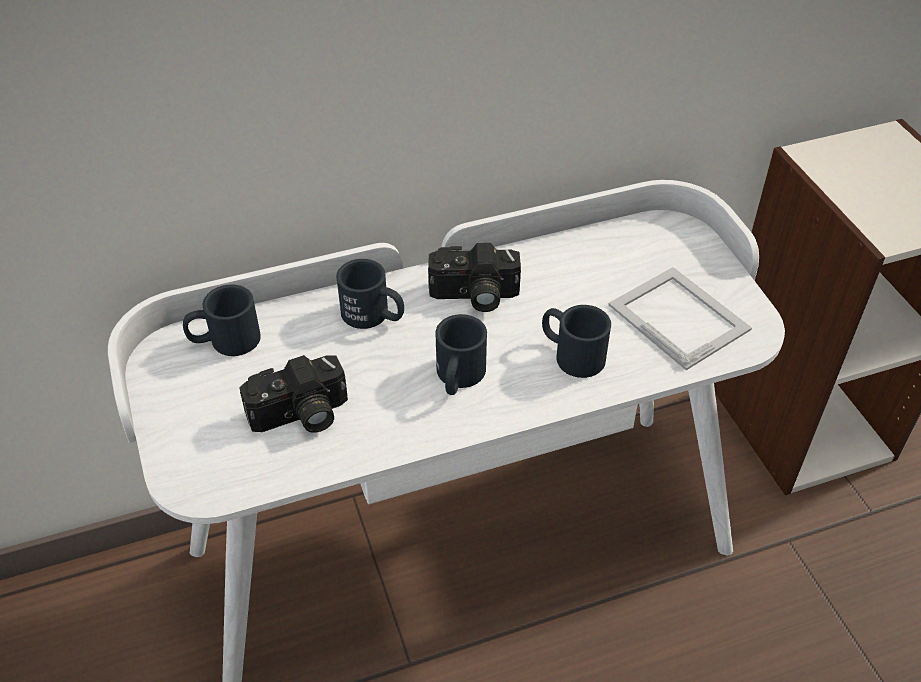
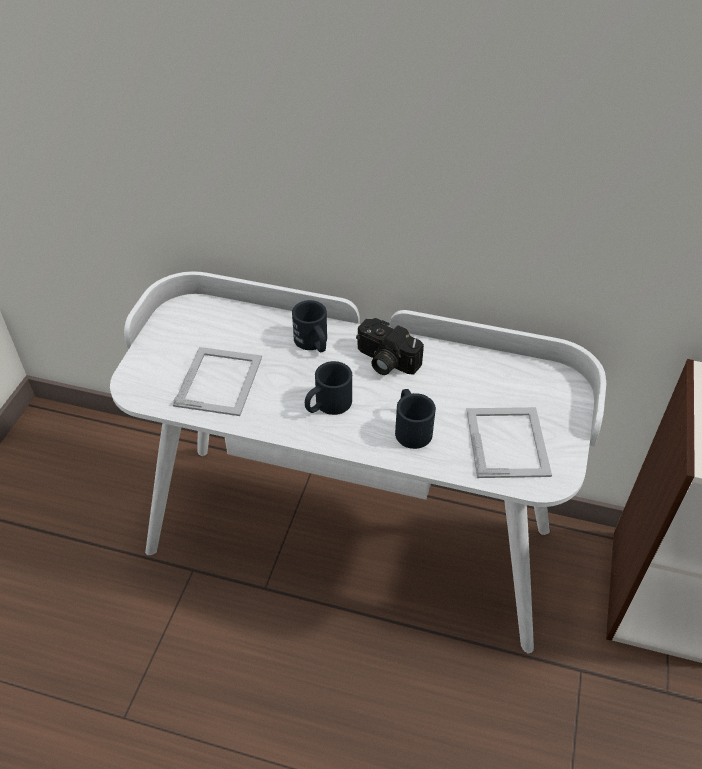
camera: 35 degrees right, 0 degrees up
black mug [183,284,261,356] -> none
camera [239,355,348,433] -> picture frame [173,347,262,416]

